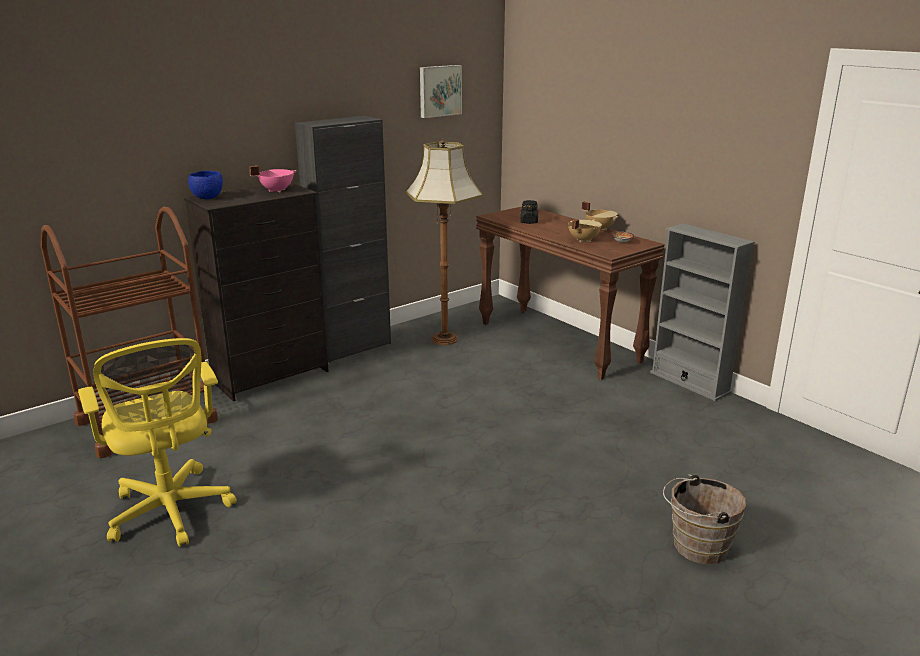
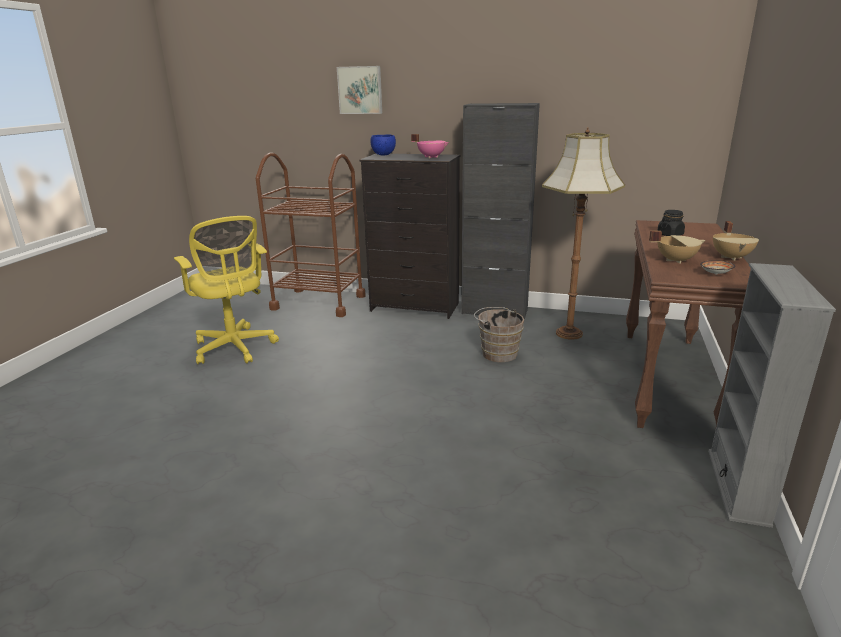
camera: 55 degrees right, 0 degrees up
yellow office chair [78,338,237,547] -> yellow office chair turned 60 degrees counterclockwise [174,216,279,364]
picture [420,65,462,118] -> picture moved to [337,66,382,114]
brown bucket [663,474,746,564] -> brown bucket moved to [474,307,524,362]

